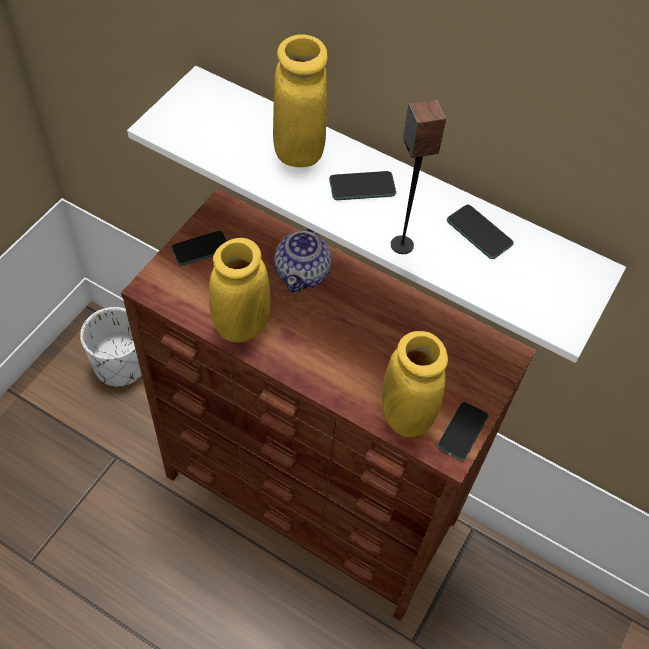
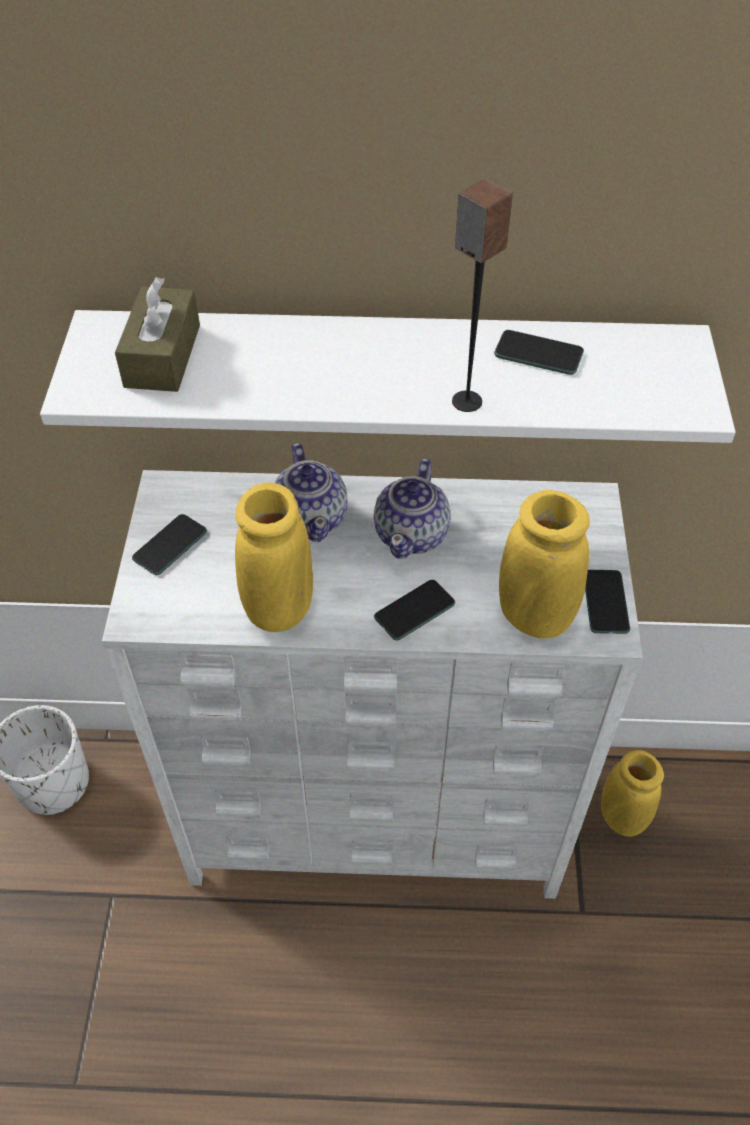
camera: 25 degrees left, 5 degrees down
brown dresser [121,188,536,621] -> white dresser [102,470,643,899]
yellow vase [273,34,328,167] -> yellow vase moved to [601,750,664,837]
phone [329,171,396,200] -> phone moved to [374,580,455,640]
none -> brown tissue box [115,277,200,392]
none -> teapot [374,459,451,559]

